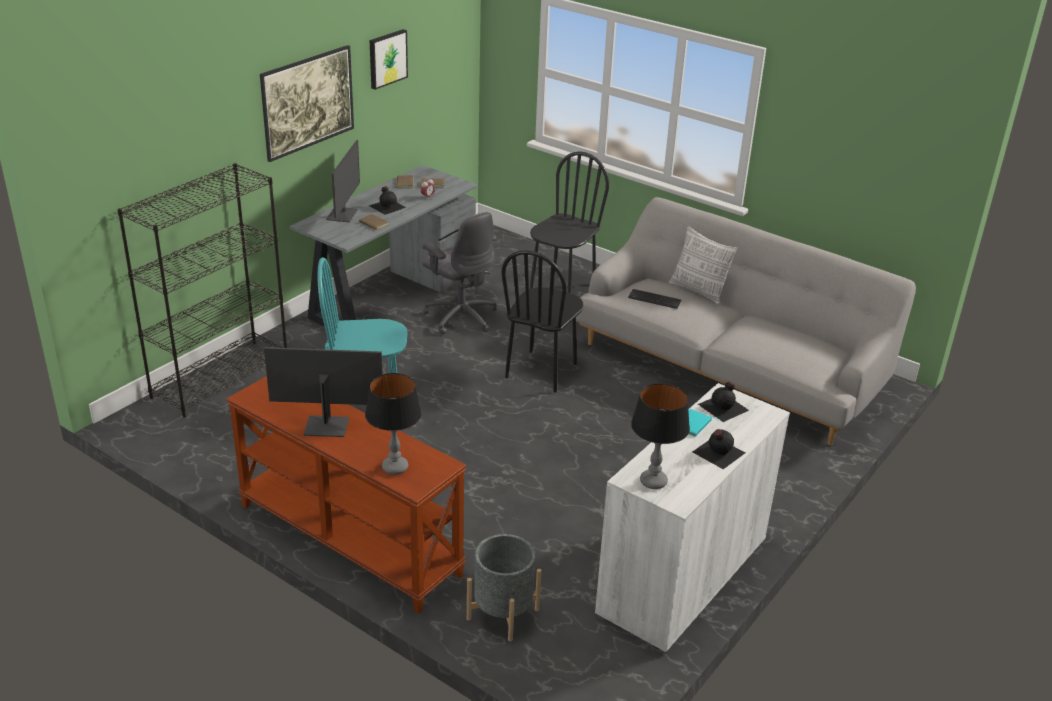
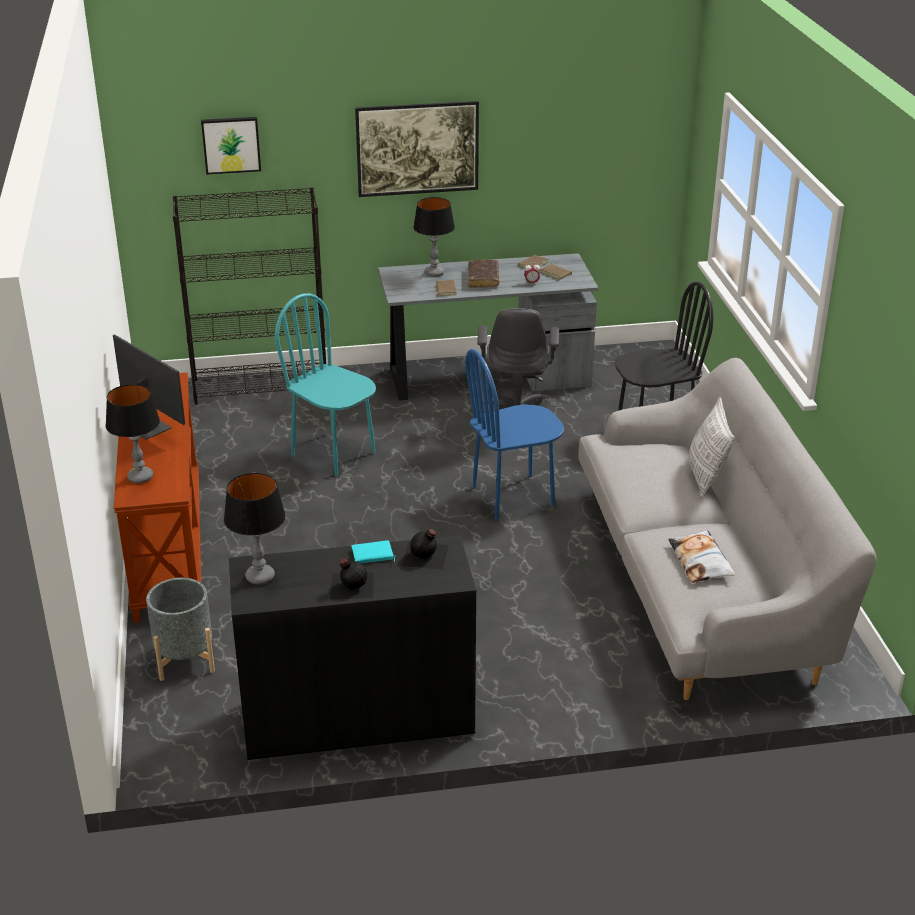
camera: 45 degrees right, 0 degrees up
monitor [326,140,360,222] -> table lamp [413,197,455,277]
black bottle [369,186,406,215] -> brown book [468,260,499,288]
picture [370,29,408,90] -> picture moved to [201,117,261,175]
black chair [501,250,583,392] -> blue chair [465,349,564,520]
white cabinet [595,383,790,654] -> black cabinet [229,535,476,762]
keyboard [628,289,681,309] -> none
none -> pillow [668,530,735,583]

